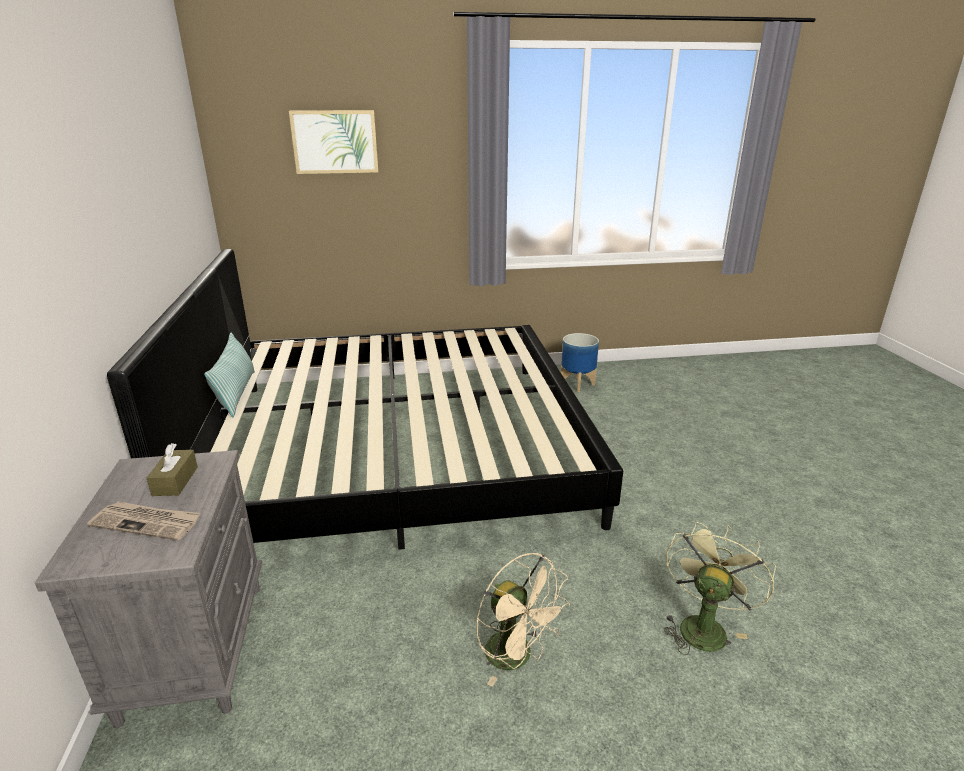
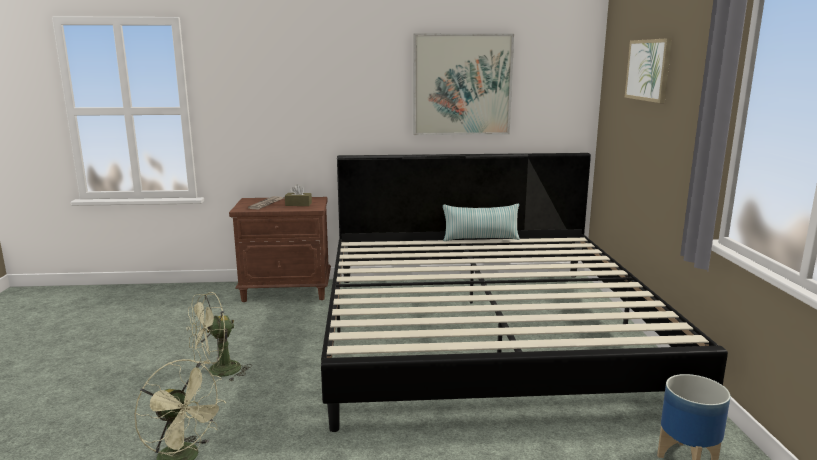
camera: 95 degrees right, 10 degrees down
grey nightstand [35,450,263,728] -> brown nightstand [229,197,331,302]
beige fan [476,553,570,687] -> green fan [186,292,252,382]
none -> picture [413,34,514,135]

